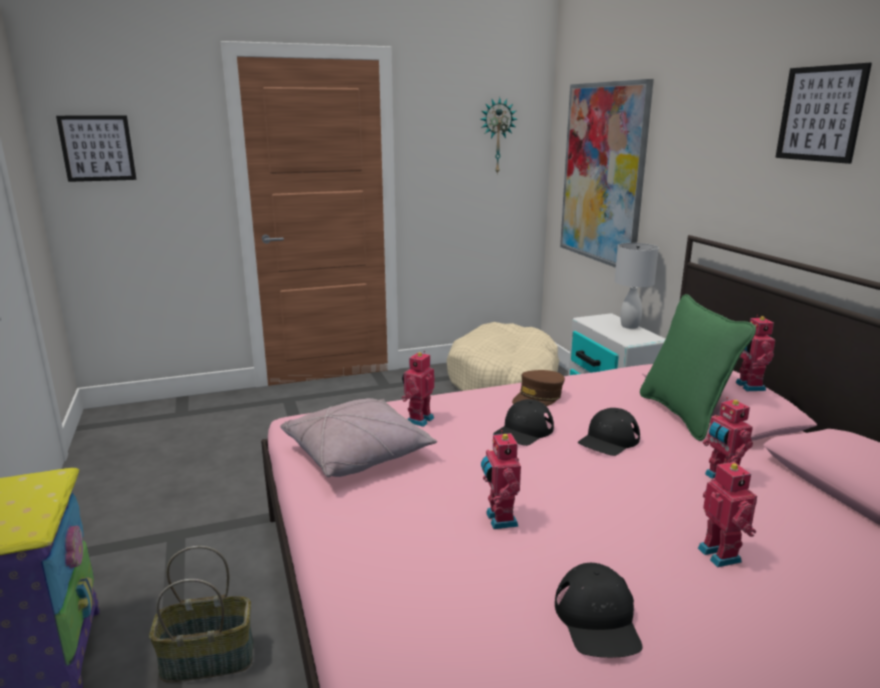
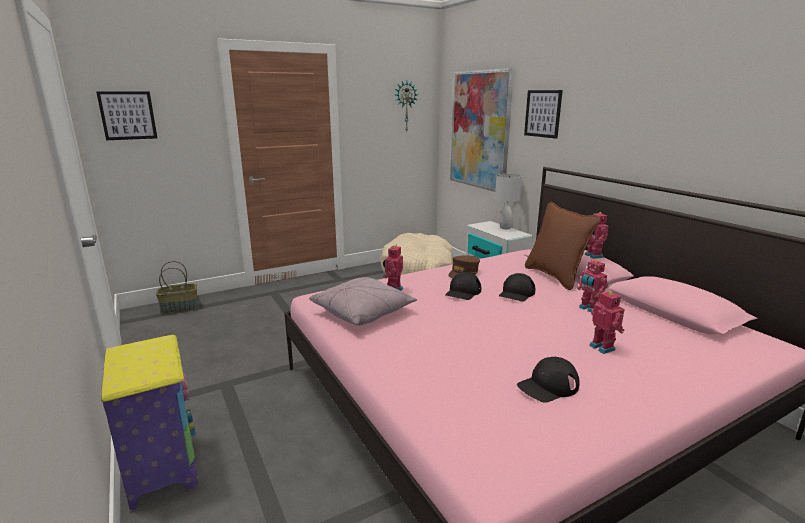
camera: 10 degrees left, 0 degrees up
basket [149,546,254,682] -> basket moved to [156,261,199,314]
toy robot [481,430,521,529] -> none
black cap [555,563,642,658] -> black cap turned 75 degrees clockwise [517,357,580,403]
green pillow [640,294,756,441] -> brown pillow [525,202,600,290]
picture [775,63,872,164] -> picture moved to [524,90,563,139]

